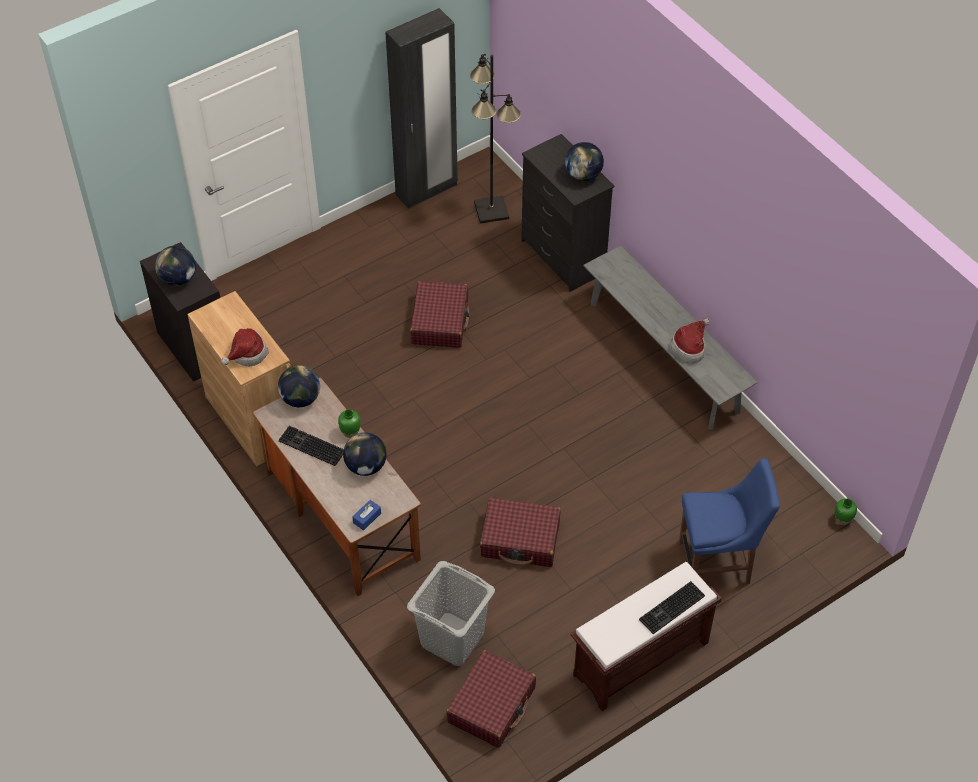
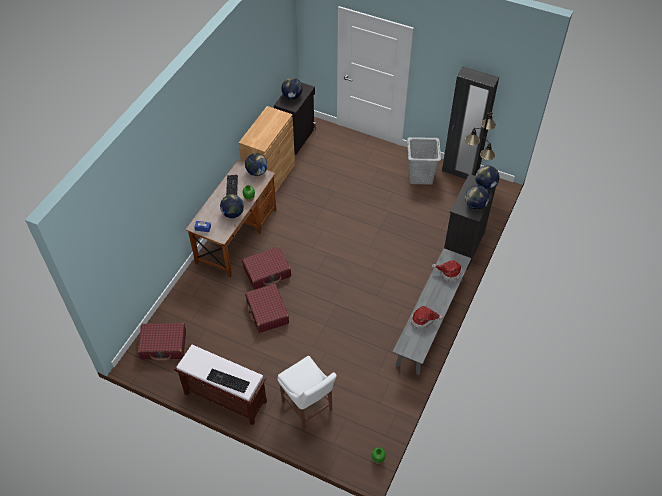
camera: 60 degrees right, 0 degrees up
hat [221,328,269,366] -> hat moved to [432,260,462,282]
grey laundry basket [407,561,495,666] -> grey laundry basket moved to [407,137,441,185]
red suitcase [410,281,469,348] -> red suitcase moved to [242,246,291,289]
blue chair [679,458,780,584] -> white chair [277,356,337,429]
none -> globe [475,165,500,189]

